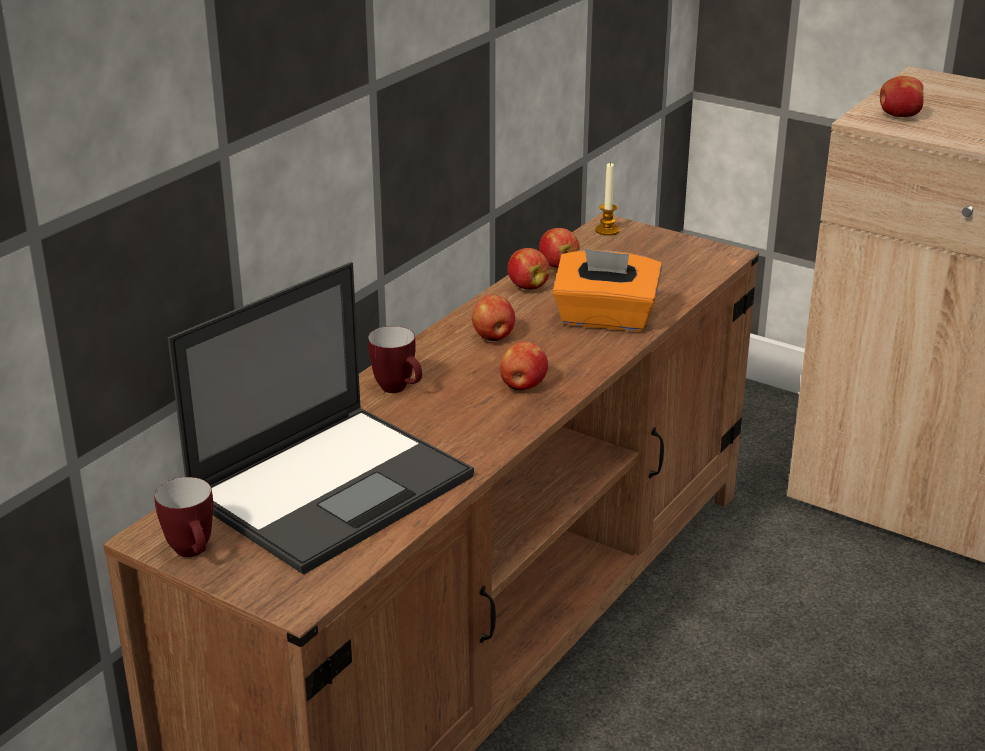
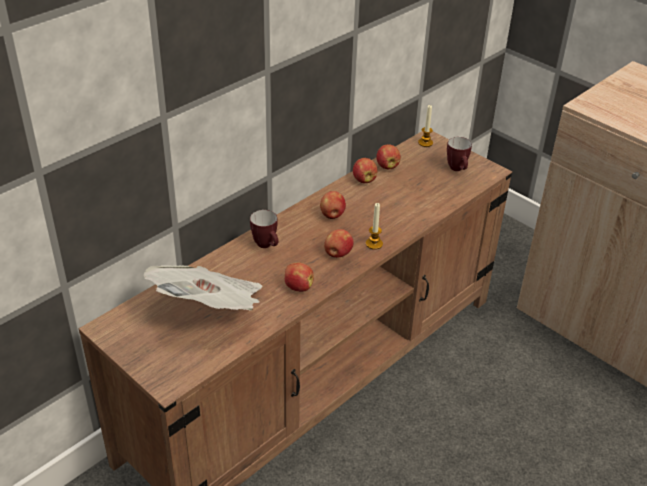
camera: 10 degrees right, 10 degrees up
mug [154,477,213,557] -> mug moved to [447,137,472,171]
laptop [167,262,474,575] -> newspaper [144,265,262,310]
orange tissue box [552,248,662,331] -> none
apple [880,76,924,117] -> apple moved to [285,262,314,292]
none -> candle [366,203,383,250]

